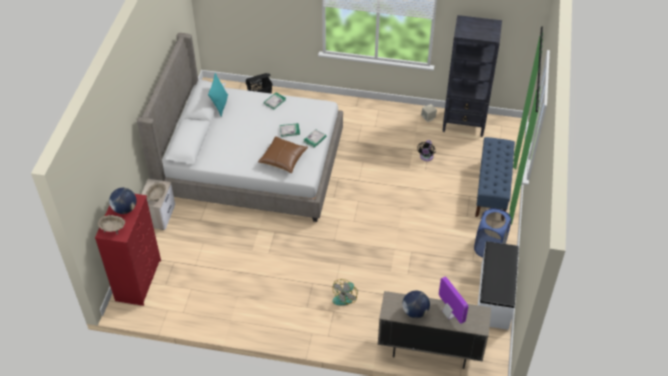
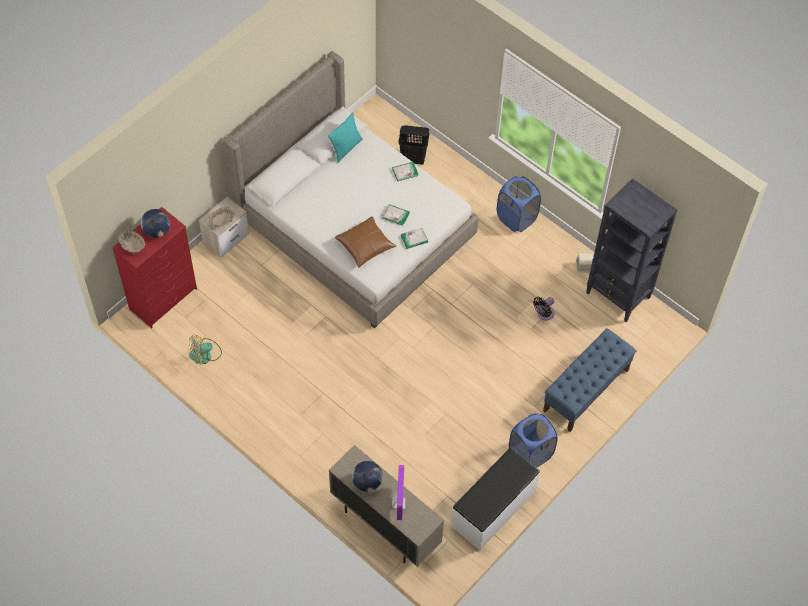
camera: 30 degrees right, 10 degrees up
fan [332,279,358,305] -> fan moved to [189,334,222,365]
none -> blue laundry basket [497,176,541,232]

